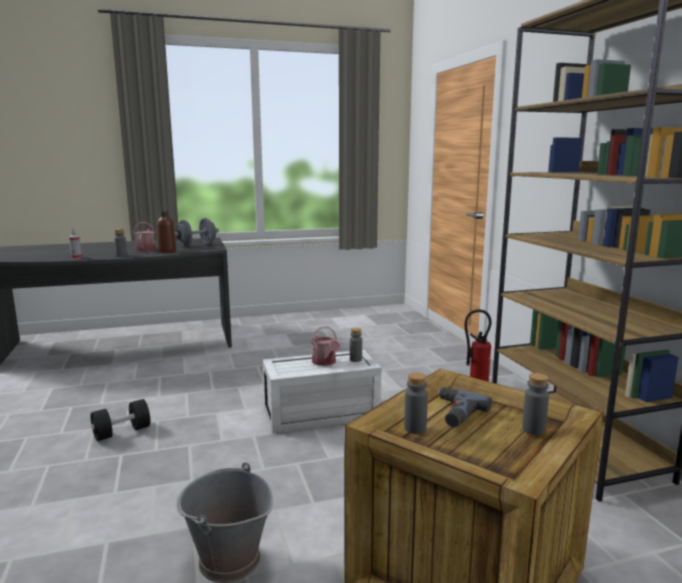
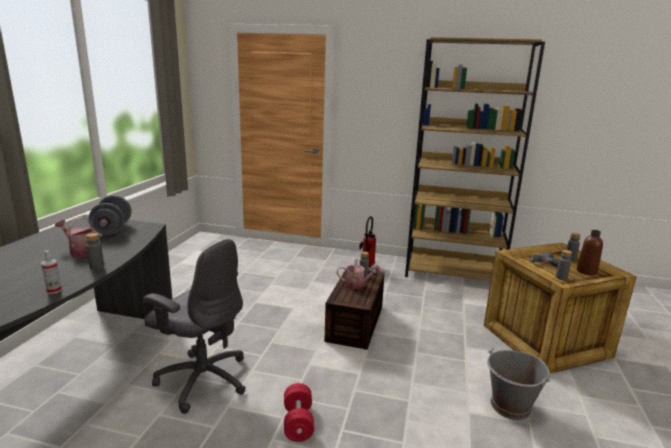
camera: 60 degrees left, 5 degrees up
black dumbbell [91,399,150,441] -> red dumbbell [284,383,314,442]
brown bottle [157,211,176,253] -> brown bottle moved to [577,230,603,275]
white storage box [263,350,381,433] -> brown storage box [324,270,385,350]
none -> grey office chair [143,239,246,414]

